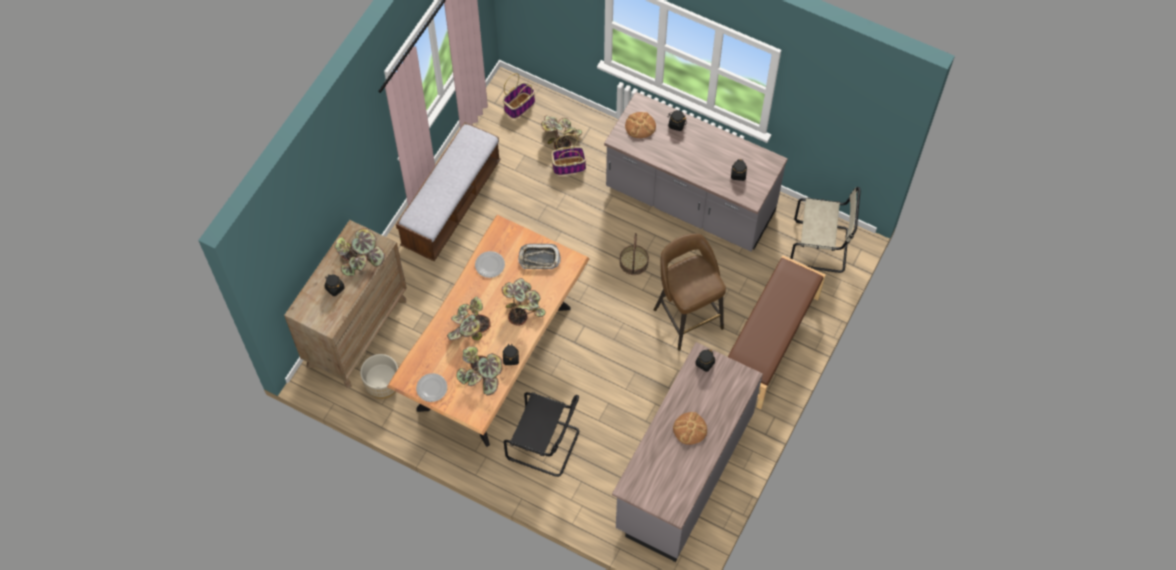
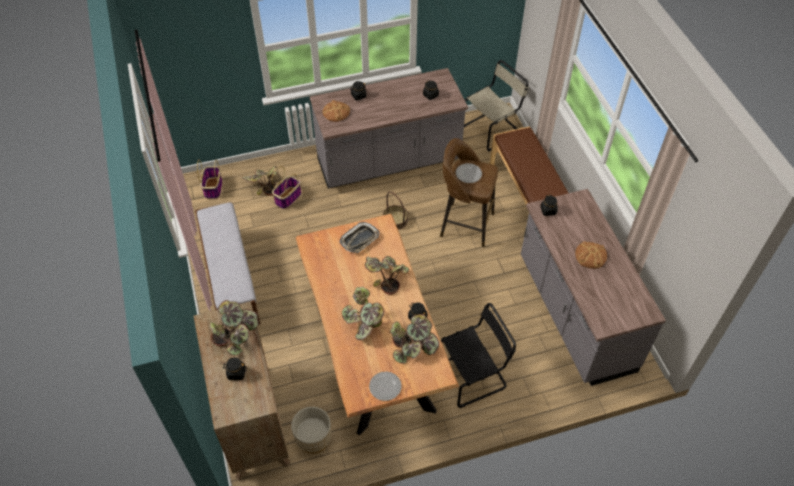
camera: 45 degrees left, 10 degrees down
plate [475,251,505,278] -> plate moved to [455,163,482,183]

